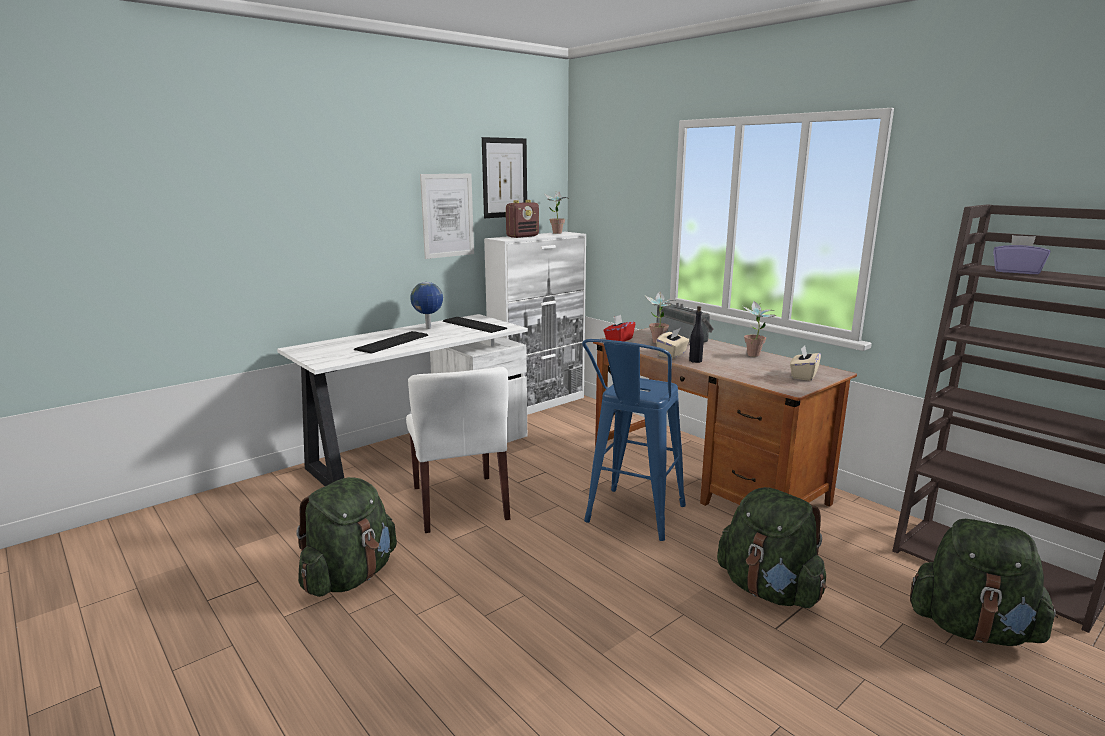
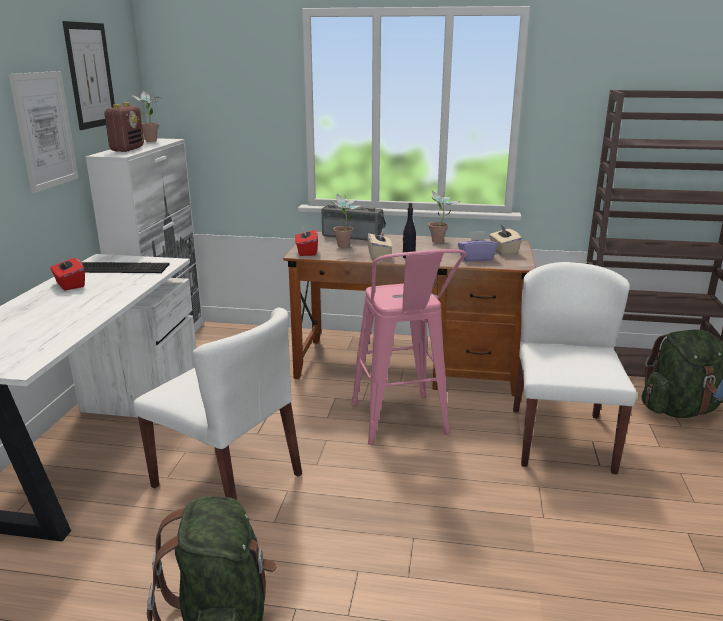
camera: 40 degrees left, 5 degrees up
keyboard [354,331,428,354] -> none
globe [410,282,443,329] -> red tissue box [50,256,85,290]
blue stool [582,339,686,541] -> pink stool [351,249,466,445]
green backpack [717,487,827,608] -> white chair [513,262,637,475]
purple tissue box [993,235,1050,274] -> purple tissue box moved to [458,231,498,262]

